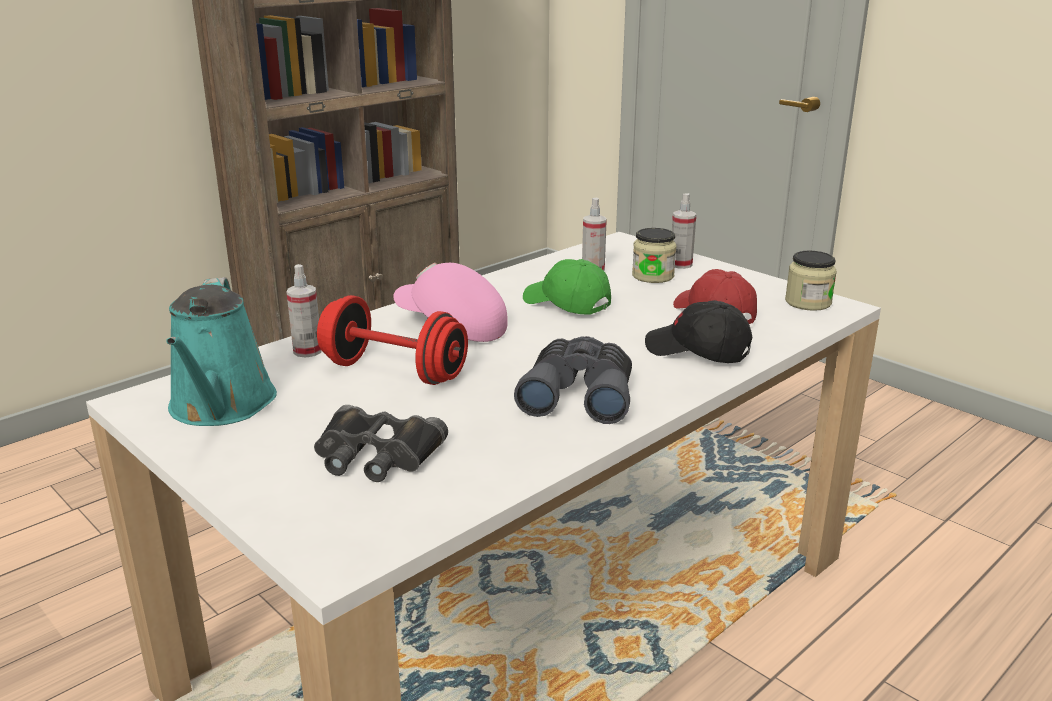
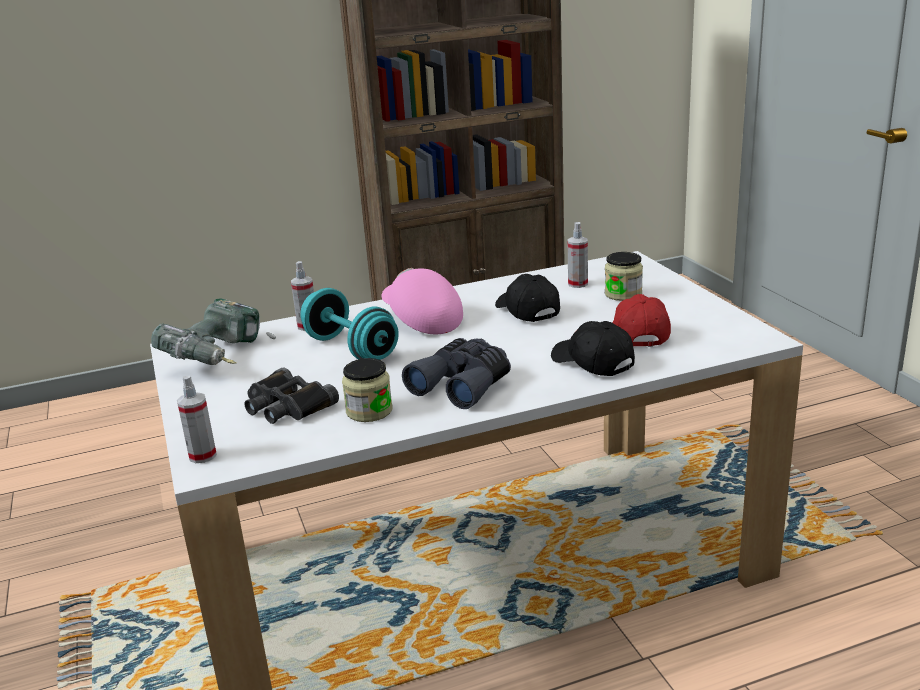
camera: 25 degrees right, 0 degrees up
turquoise watering can [166,277,277,426] -> power drill [151,298,276,365]
red dumbbell [317,295,468,385] -> turquoise dumbbell [300,288,399,360]
green cap [523,259,611,315] -> black cap [495,274,560,322]
spray bottle [672,193,696,269] -> spray bottle moved to [177,376,217,463]
jar [785,251,837,311] -> jar moved to [342,358,392,422]

